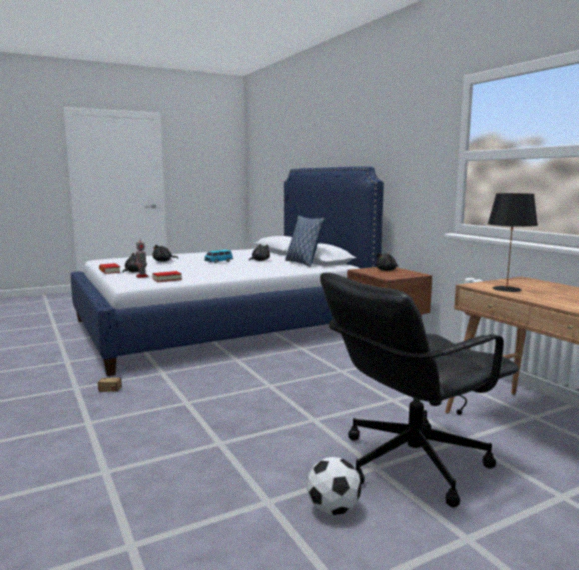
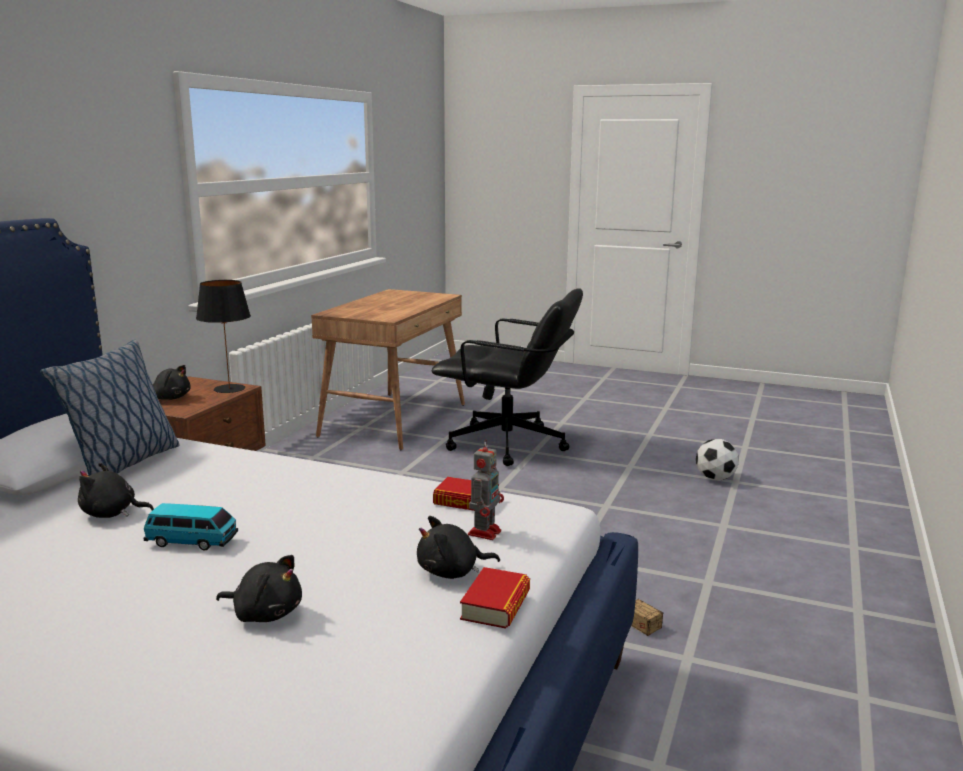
camera: 130 degrees left, 5 degrees up
football [306,457,361,515] -> football moved to [696,439,739,481]
black table lamp [488,193,538,292] -> black table lamp moved to [196,280,251,393]

